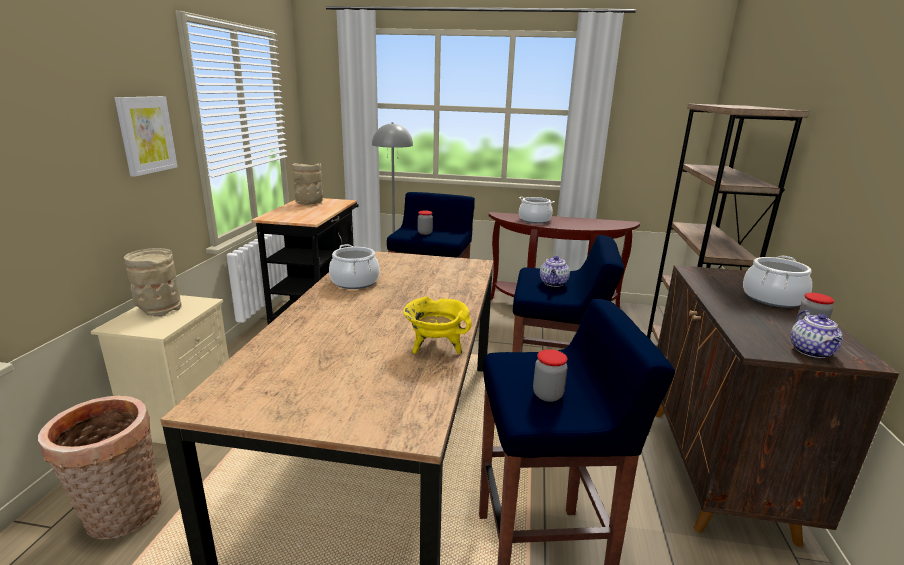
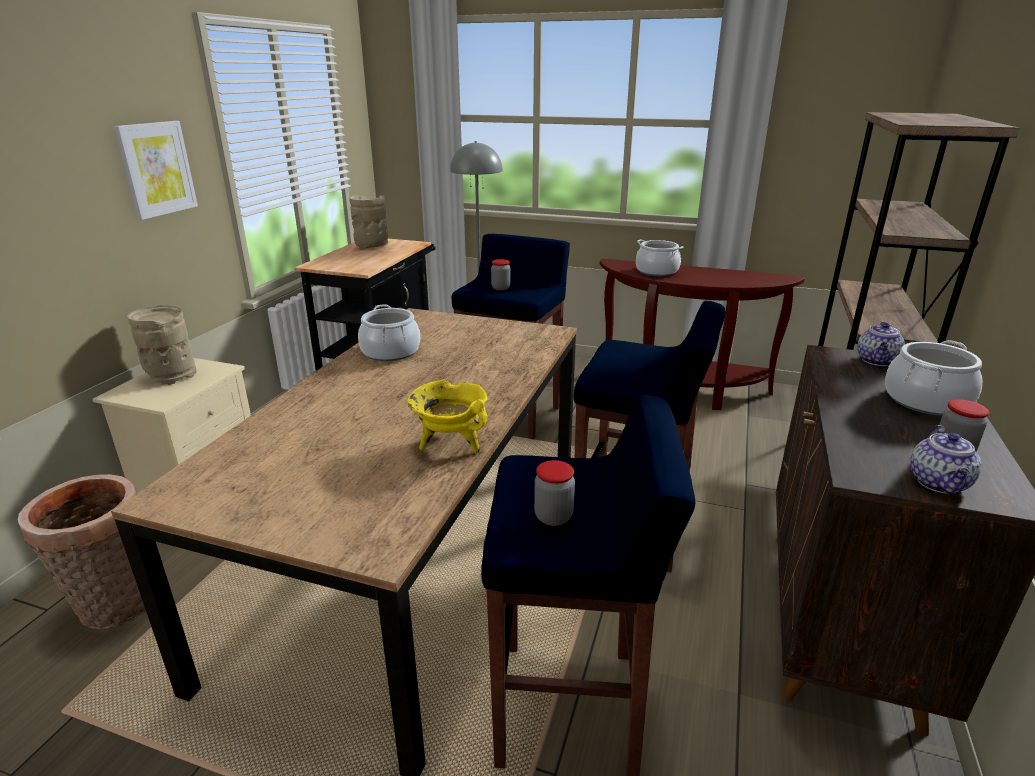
camera: 10 degrees right, 5 degrees up
teapot [540,256,570,287] -> teapot moved to [857,322,905,366]

